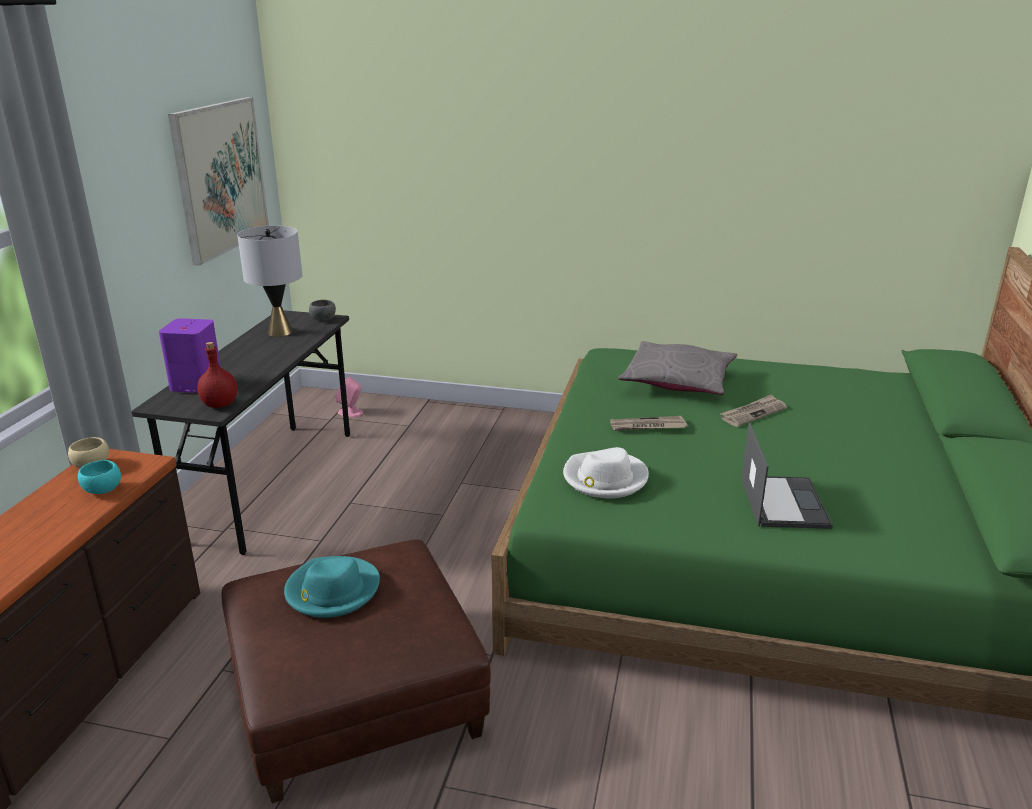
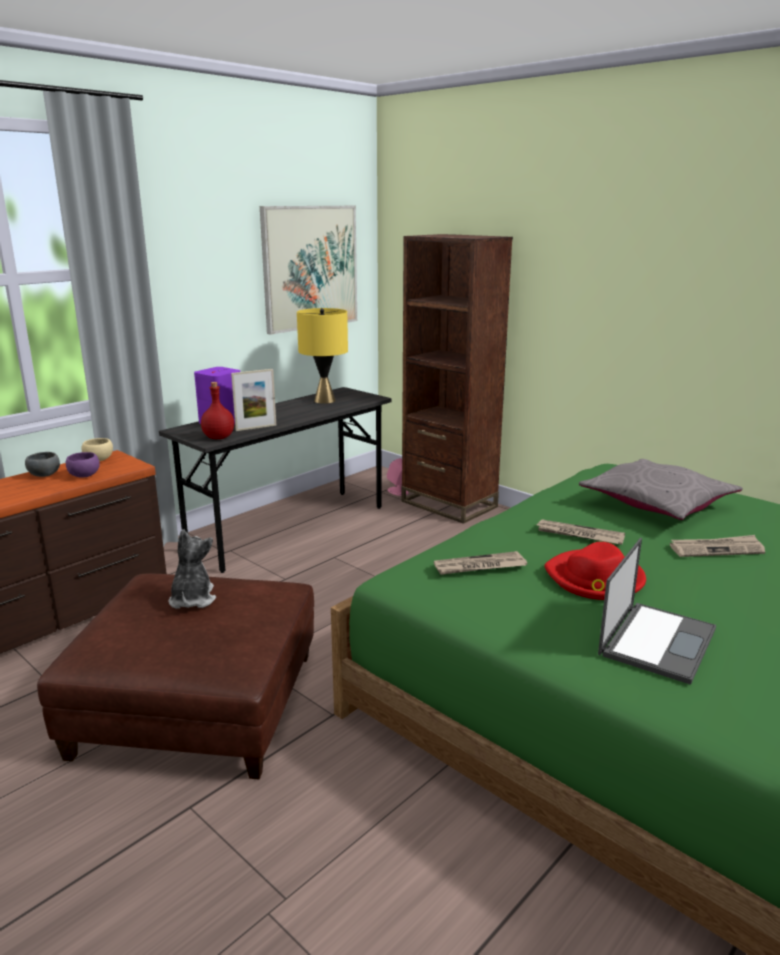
camera: 30 degrees right, 5 degrees down
turquoise bowl [78,460,121,494] -> purple bowl [66,452,100,478]
grey table lamp [237,225,302,337] -> yellow table lamp [297,308,348,404]
turquoise hat [284,556,380,618] -> plush toy [169,529,216,609]
grey bowl [309,300,336,321] -> grey bowl moved to [25,452,60,477]
white hat [563,447,649,498] -> newspaper [434,551,527,575]
none -> picture frame [231,369,276,431]
none -> brown bookcase [401,234,513,524]
none -> red hat [544,542,646,600]

